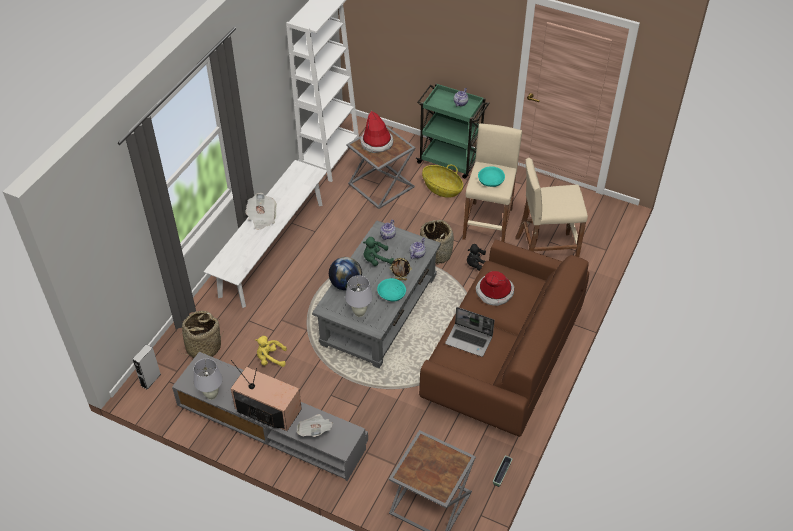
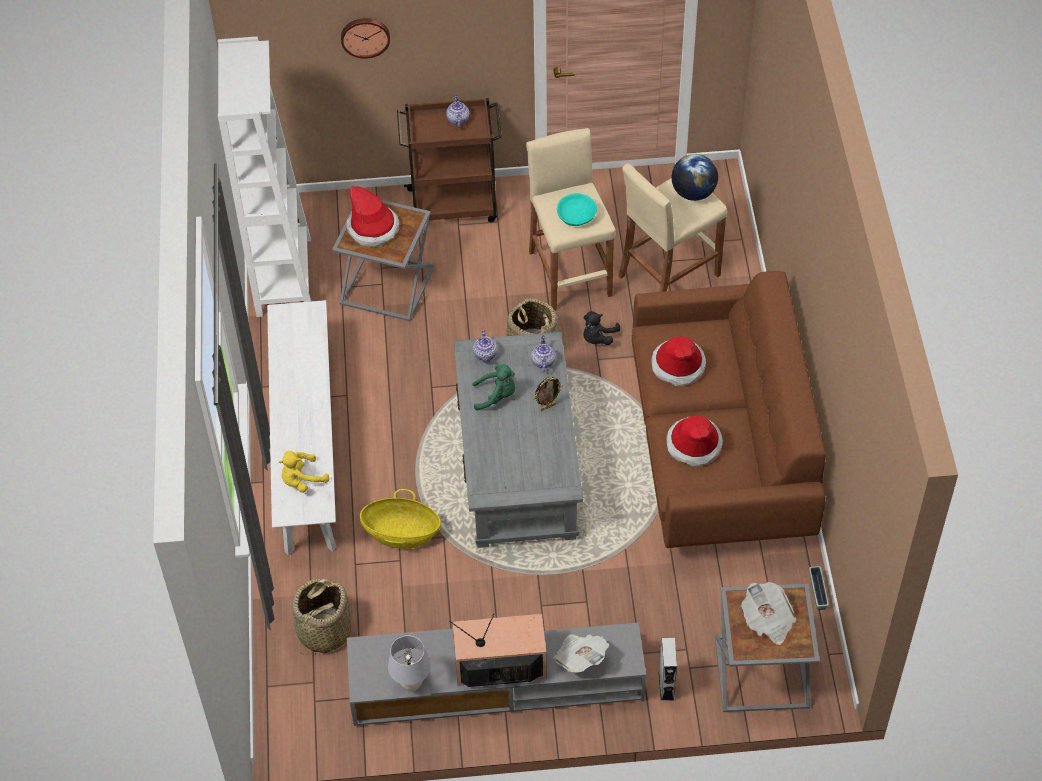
camera: 30 degrees left, 5 degrees up
grey speaker [132,344,161,390] -> grey speaker moved to [659,637,677,701]
newspaper [245,193,277,230] -> newspaper moved to [741,582,796,645]
yellow plush toy [256,336,287,367] -> yellow plush toy moved to [279,451,329,493]
globe [329,257,362,290] -> globe moved to [671,154,718,201]
white table lamp [345,275,373,317] -> none
green plush toy [363,237,394,266] -> green plush toy turned 135 degrees counterclockwise [473,365,515,411]
turquoise bowl [377,278,406,301] -> none
green cart [415,83,489,178] -> brown cart [397,98,502,222]
basket [422,164,463,198] -> basket moved to [360,489,441,549]
laptop [445,307,495,357] -> hat [666,416,723,466]
none -> wall clock [341,18,390,59]

